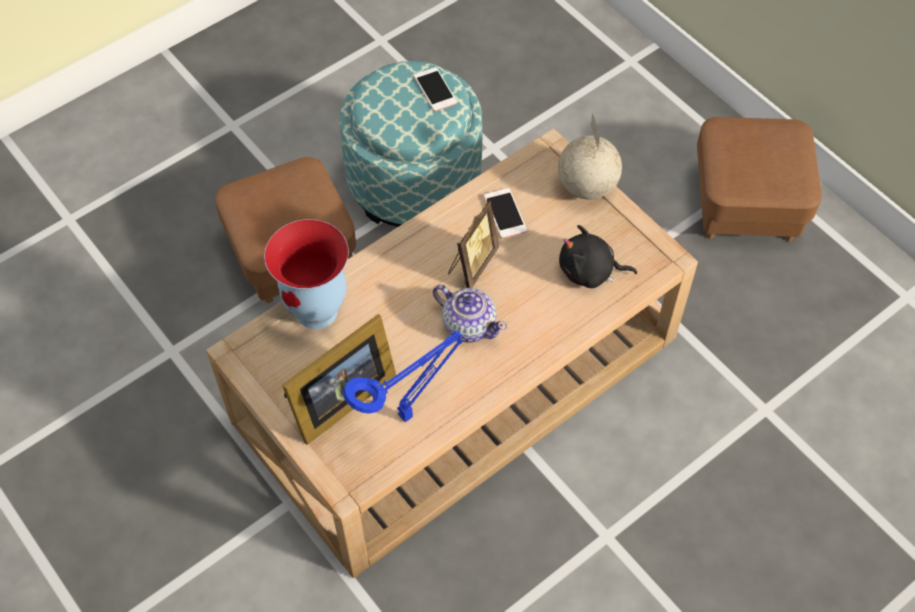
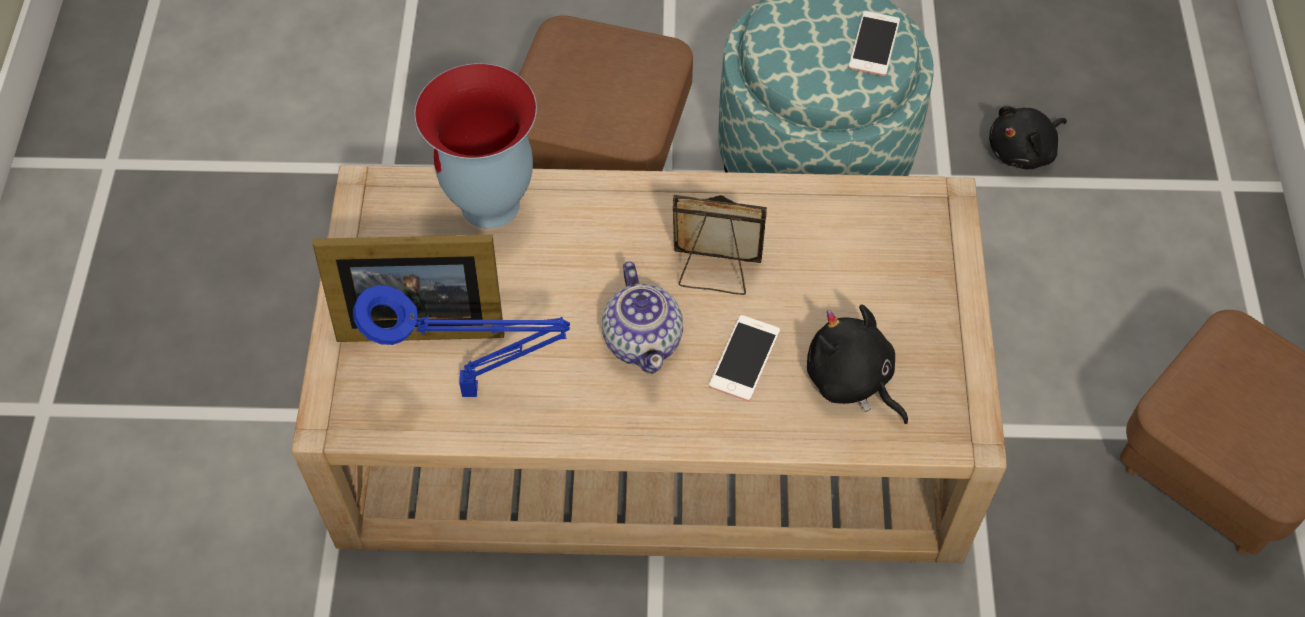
camera: 40 degrees right, 0 degrees up
picture frame [448,199,499,288] -> picture frame turned 150 degrees counterclockwise [673,195,767,295]
phone [484,188,527,239] -> phone moved to [709,315,780,401]
globe [558,112,622,200] -> none
none -> black plush toy [989,106,1067,169]

